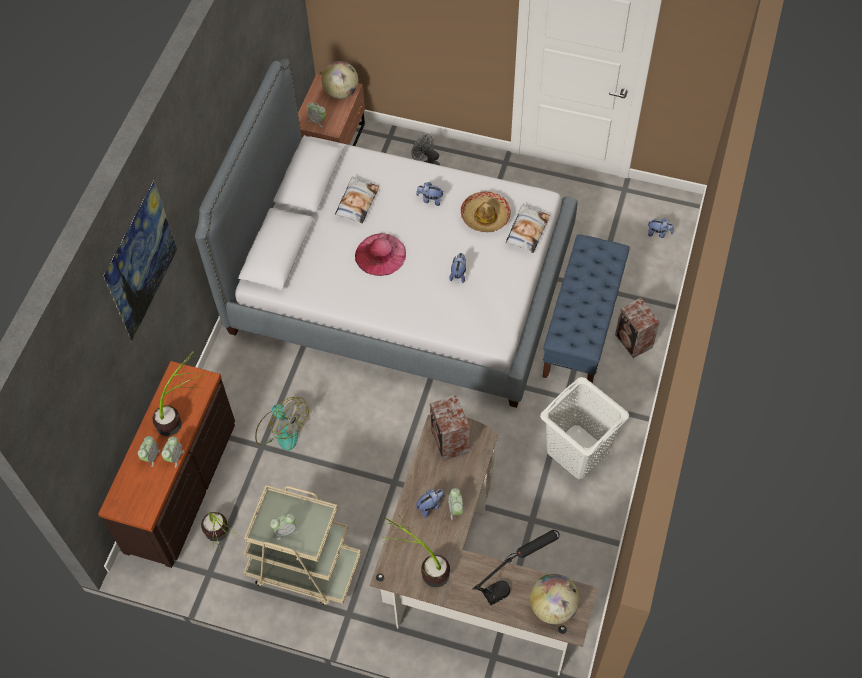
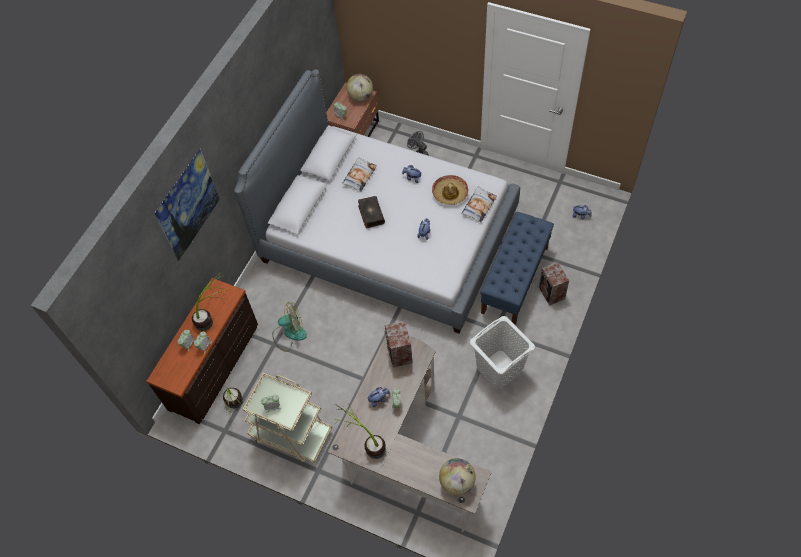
camera: 10 degrees right, 0 degrees up
fan [255,397,309,451] -> fan turned 60 degrees counterclockwise [272,302,307,352]
pink hat [355,233,406,276] -> book [358,196,385,228]
black table lamp [473,530,560,606] -> none

